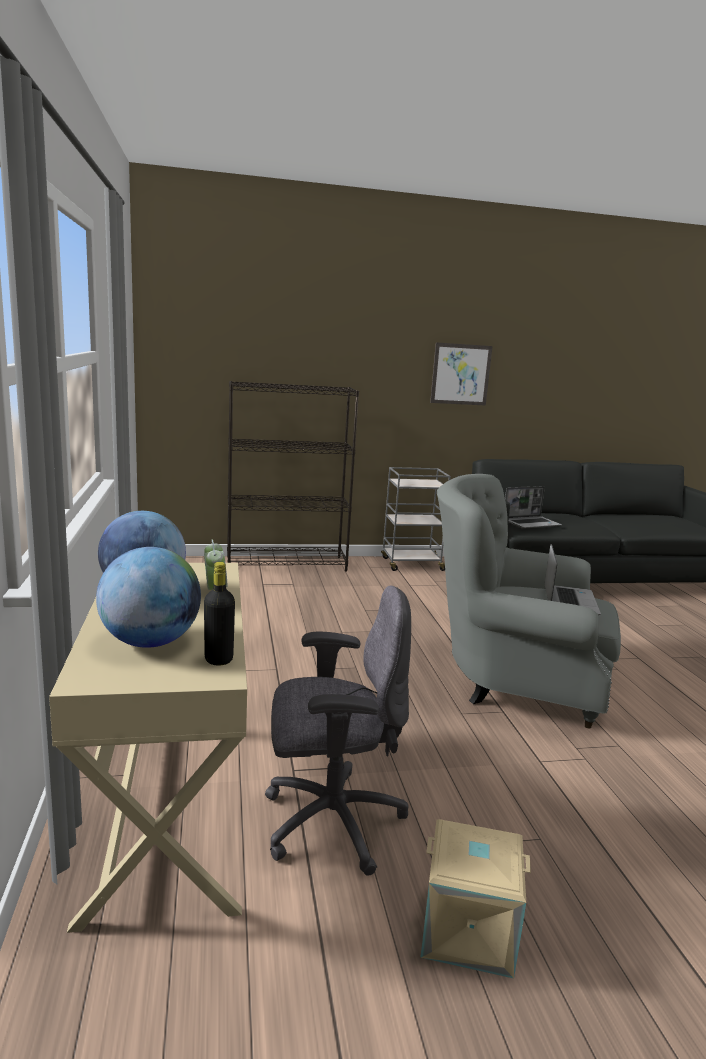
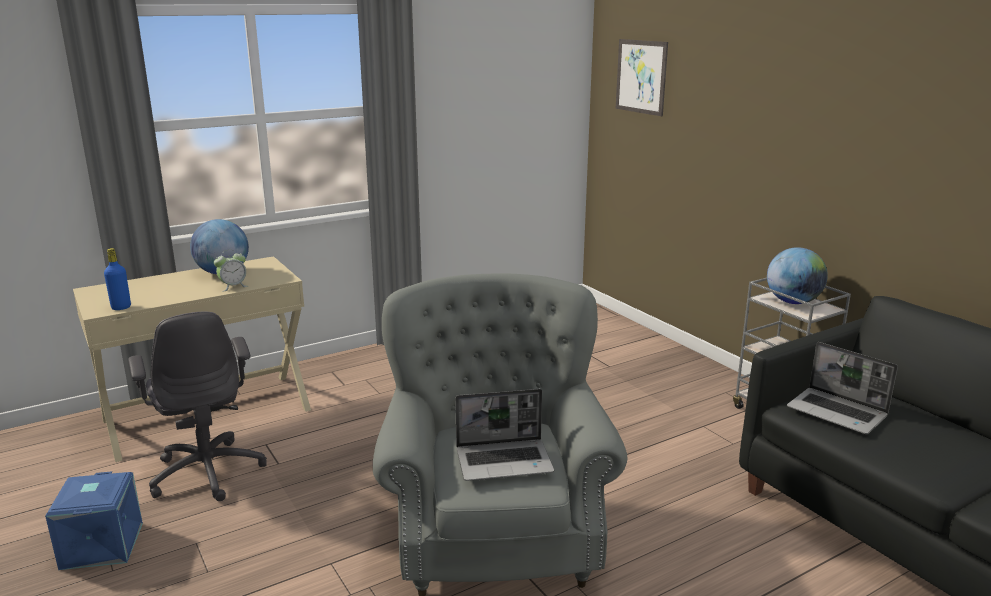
camera: 70 degrees right, 5 degrees up
globe [96,547,201,648] -> globe moved to [767,247,828,304]
black bottle [204,562,235,666] -> blue bottle [104,248,131,310]
black bookcase [227,381,359,572] -> none
beige storage box [420,819,531,979] -> blue storage box [45,471,143,570]
picture [430,342,493,406] -> picture moved to [616,39,668,116]

